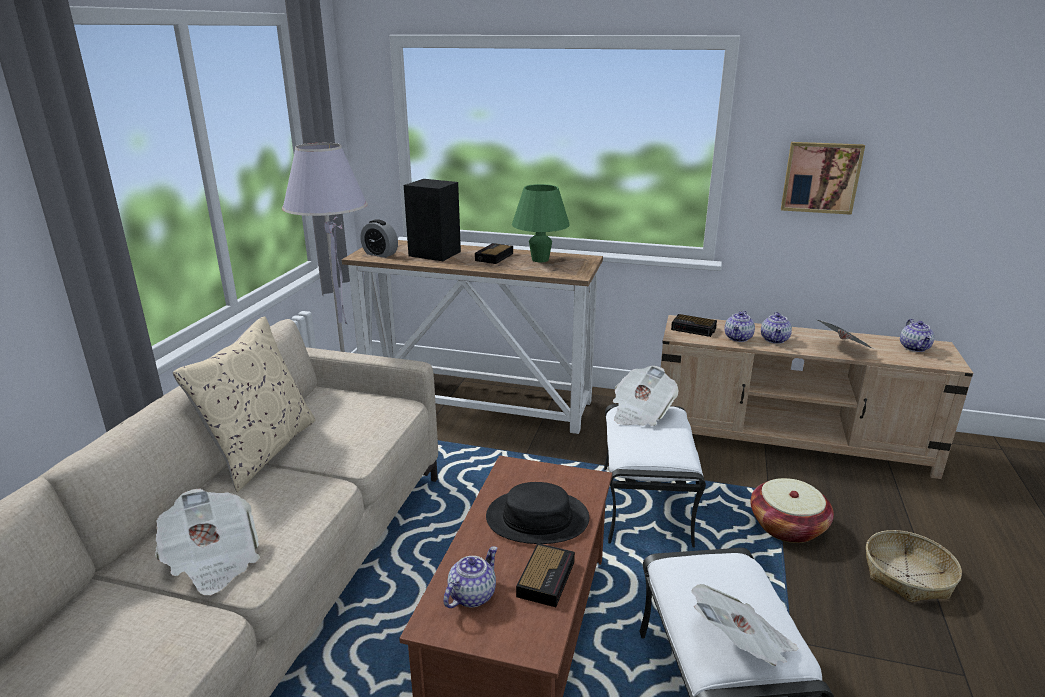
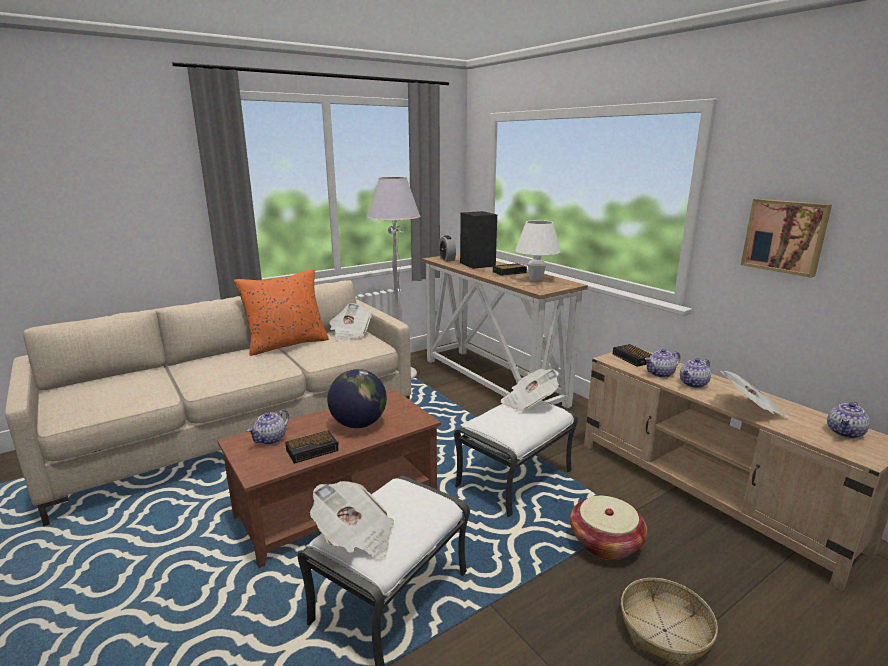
camera: 40 degrees right, 5 degrees down
newspaper [155,488,260,595] -> newspaper moved to [329,303,372,341]
beige pillow [173,316,315,492] -> orange pillow [234,269,329,356]
teapot [444,546,497,608] -> teapot turned 135 degrees clockwise [247,409,289,445]
black hat [486,482,589,544] -> globe [327,369,387,428]
green table lamp [512,184,570,262] -> white table lamp [515,220,561,280]

